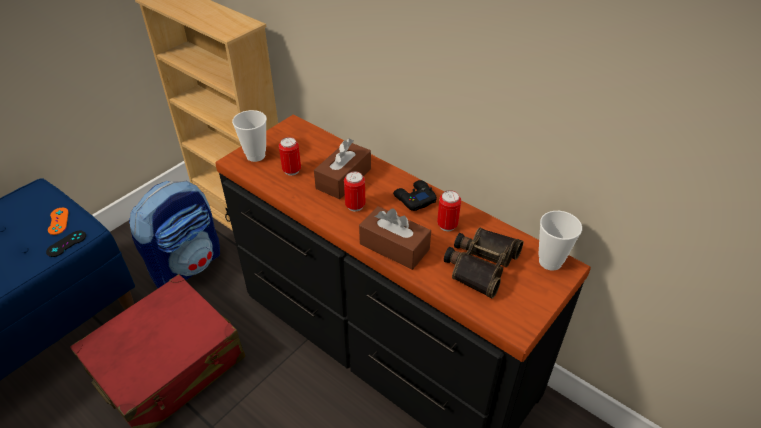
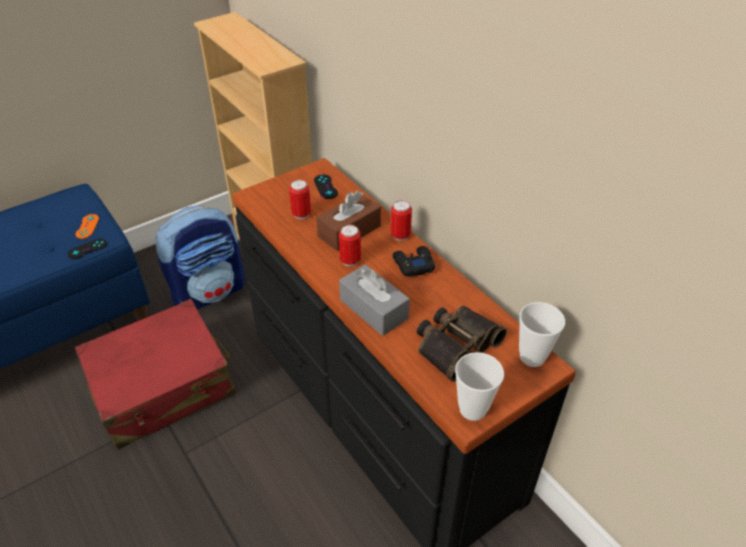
camera: 15 degrees right, 0 degrees up
cup [232,110,267,162] -> cup moved to [455,352,504,421]
brown tissue box [359,206,431,270] -> grey tissue box [339,264,410,336]
can [437,190,461,231] -> can moved to [391,200,412,241]
none -> black game controller [314,174,338,199]

